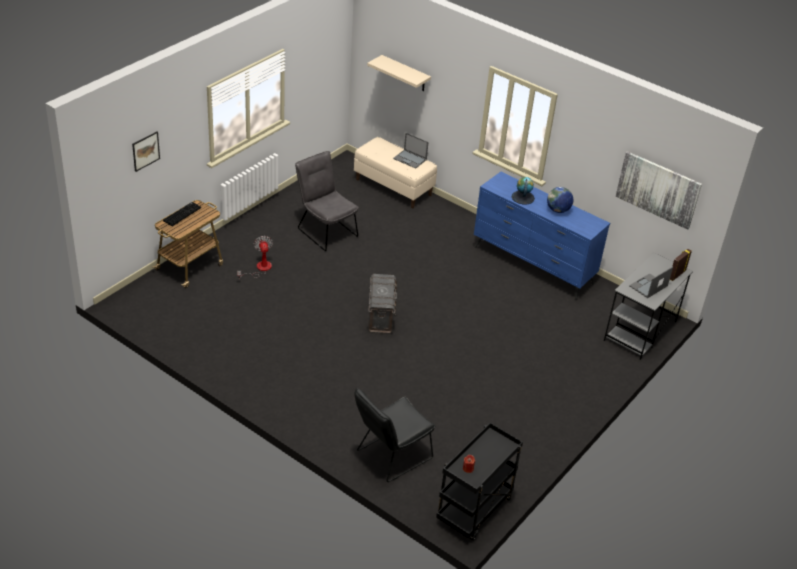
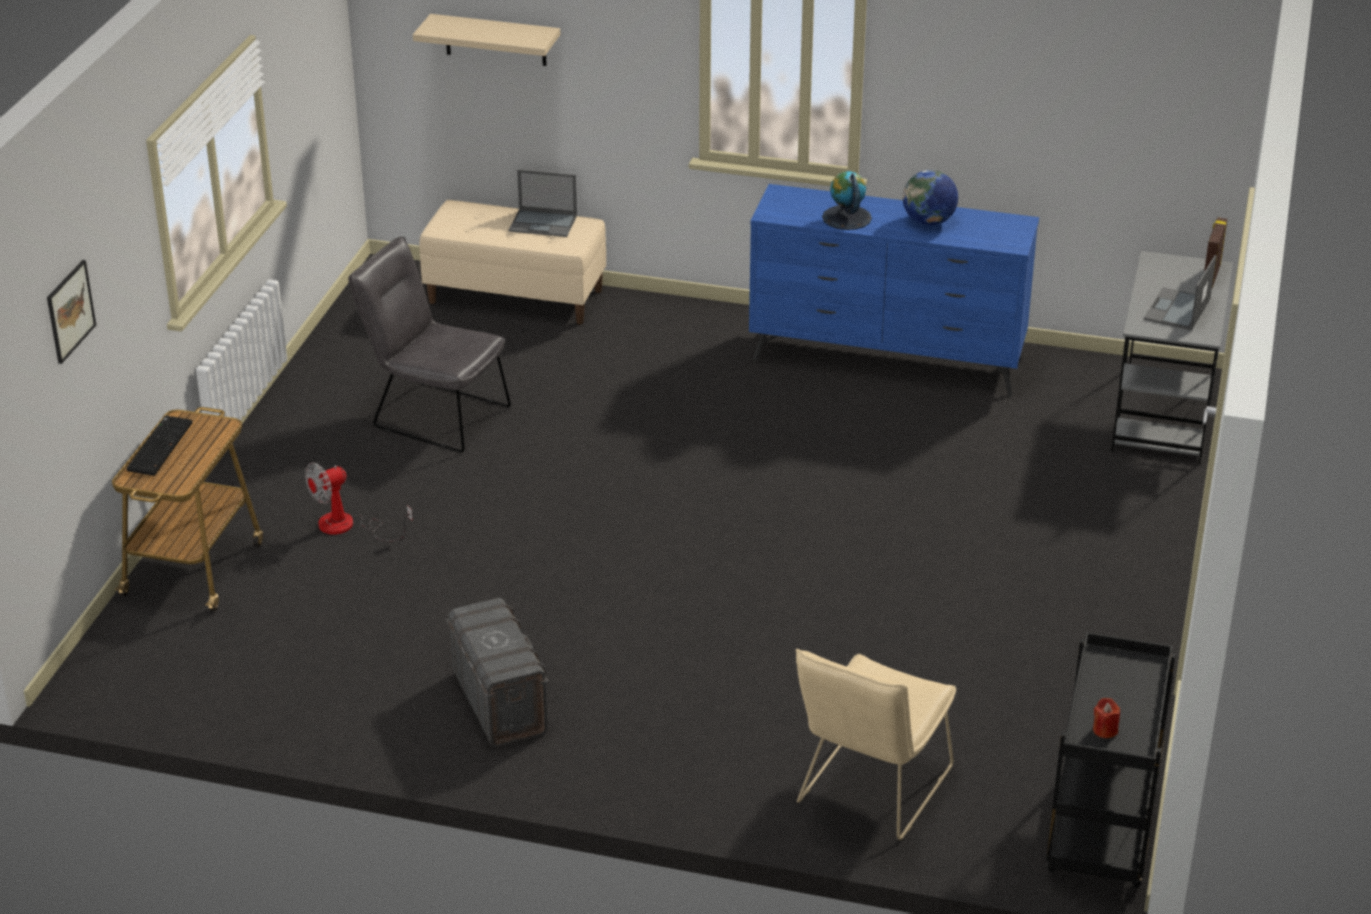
camera: 20 degrees left, 5 degrees down
fan [237,236,273,278] -> fan turned 90 degrees counterclockwise [305,463,413,541]
black chair [354,388,435,482] -> beige chair [796,649,956,840]
grey storage box [368,274,397,334] -> grey storage box moved to [446,598,548,747]
picture [616,151,702,230] -> none

